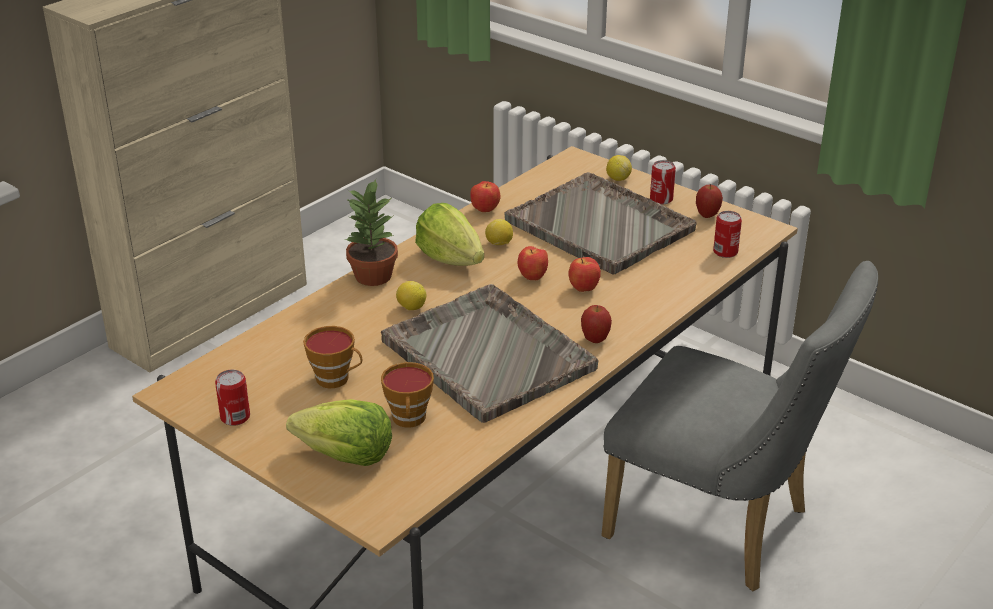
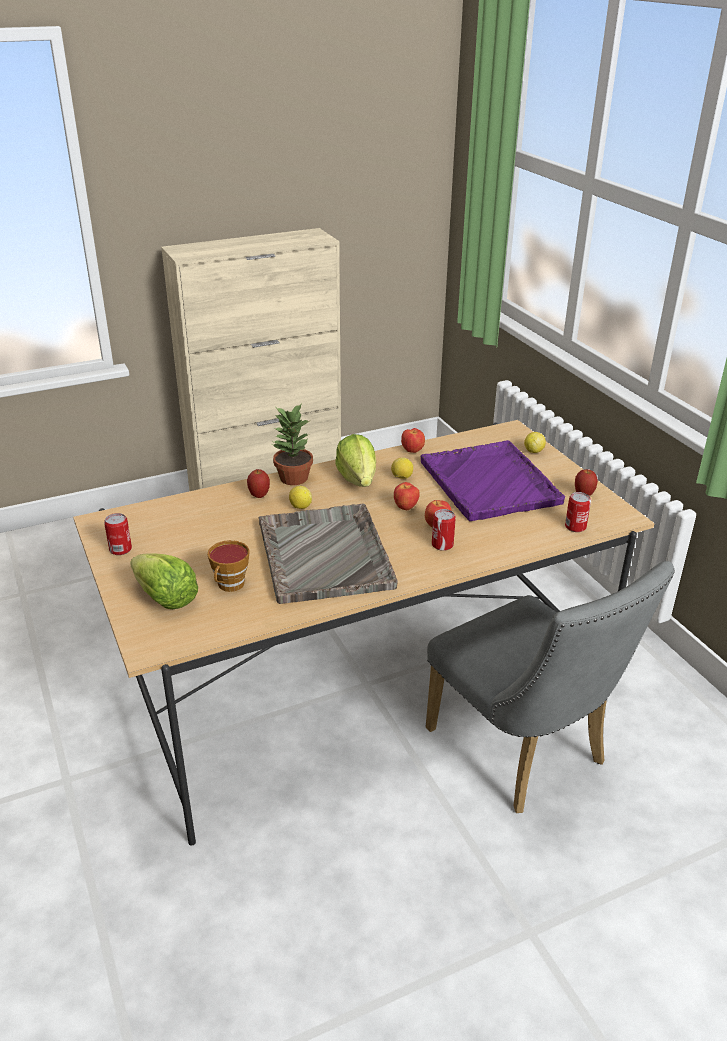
camera: 25 degrees right, 0 degrees up
cup [303,326,362,388] -> none
grey tray [505,172,697,275] -> purple tray [421,440,565,521]
apple [581,305,612,343] -> apple moved to [247,469,270,498]
can [650,160,676,204] -> can moved to [432,509,456,551]

